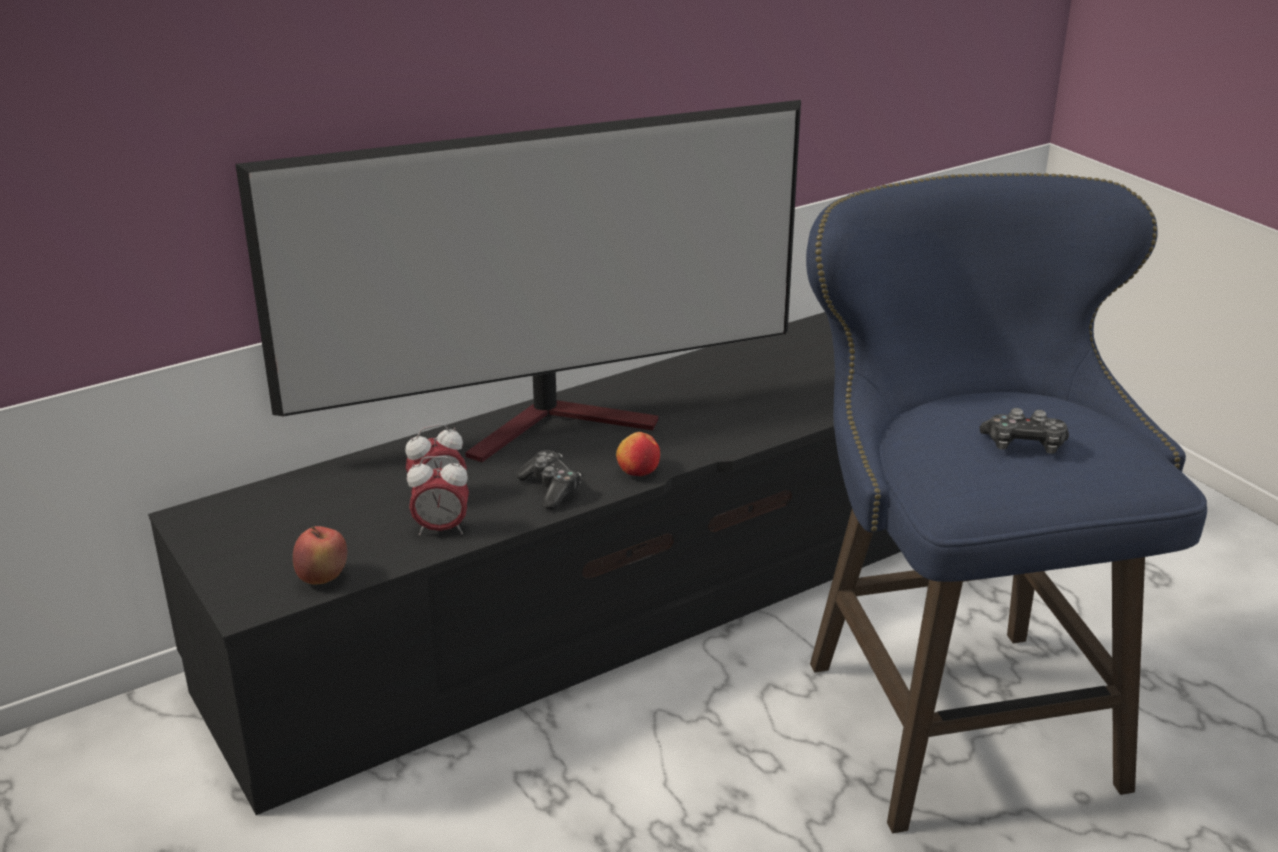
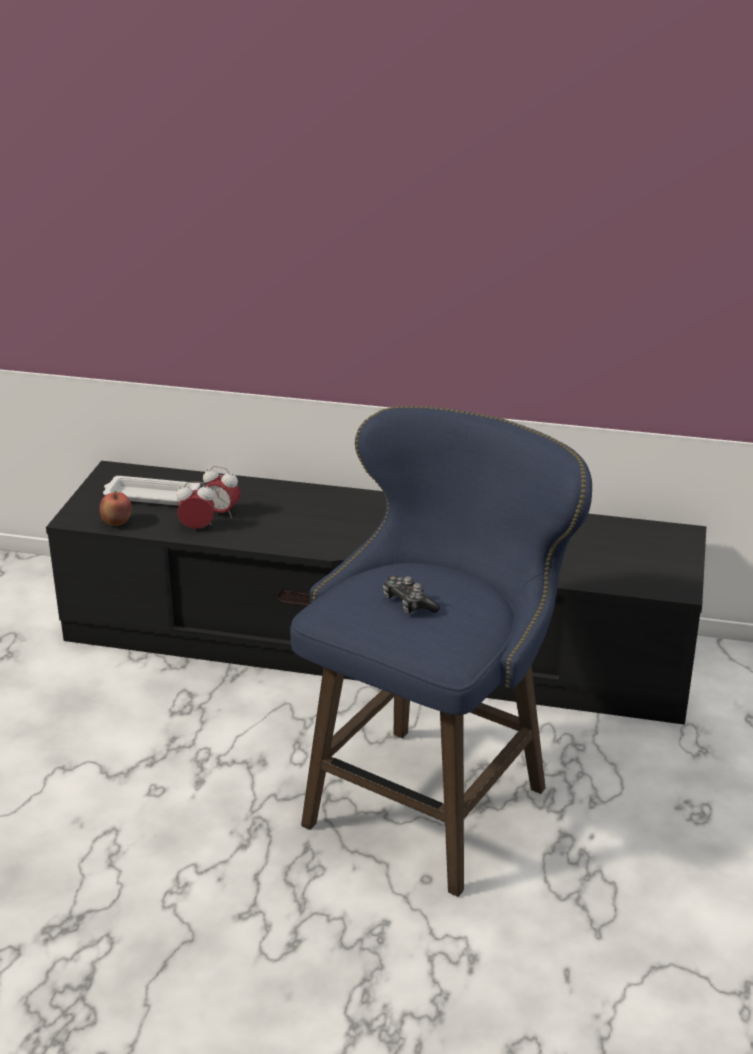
camera: 45 degrees right, 0 degrees up
television [235,100,801,462] -> none
alarm clock [407,456,469,535] -> alarm clock turned 135 degrees clockwise [176,482,214,529]
game controller [516,450,581,510] -> none
apple [616,432,660,476] -> none
none -> white tray [103,476,200,506]

